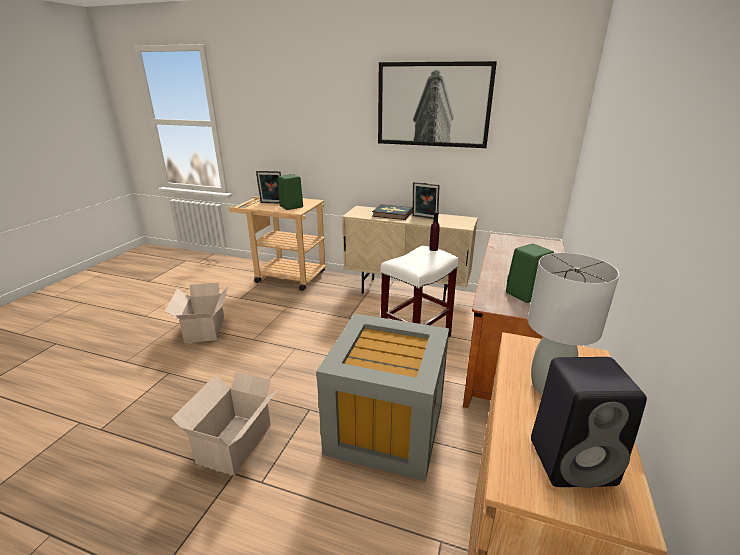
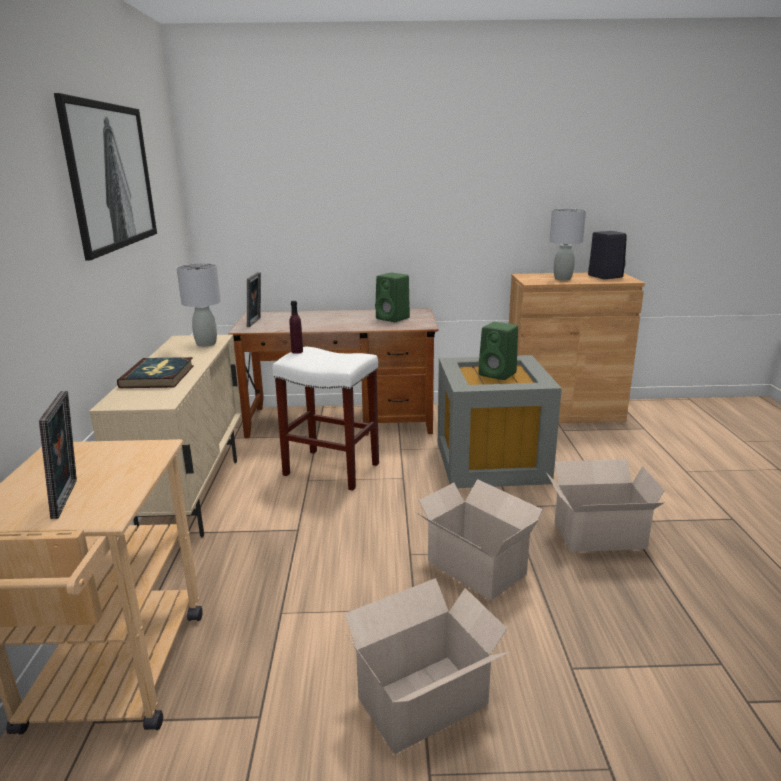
camera: 110 degrees left, 5 degrees down
green speaker [278,174,303,210] -> green speaker moved to [478,322,518,380]
picture frame [412,182,440,219] -> picture frame moved to [247,272,261,327]
none -> grey table lamp [177,263,221,347]
none -> cardboard box [415,479,543,601]

